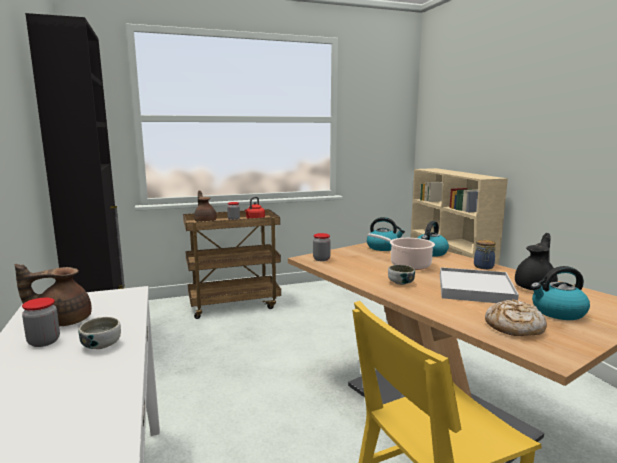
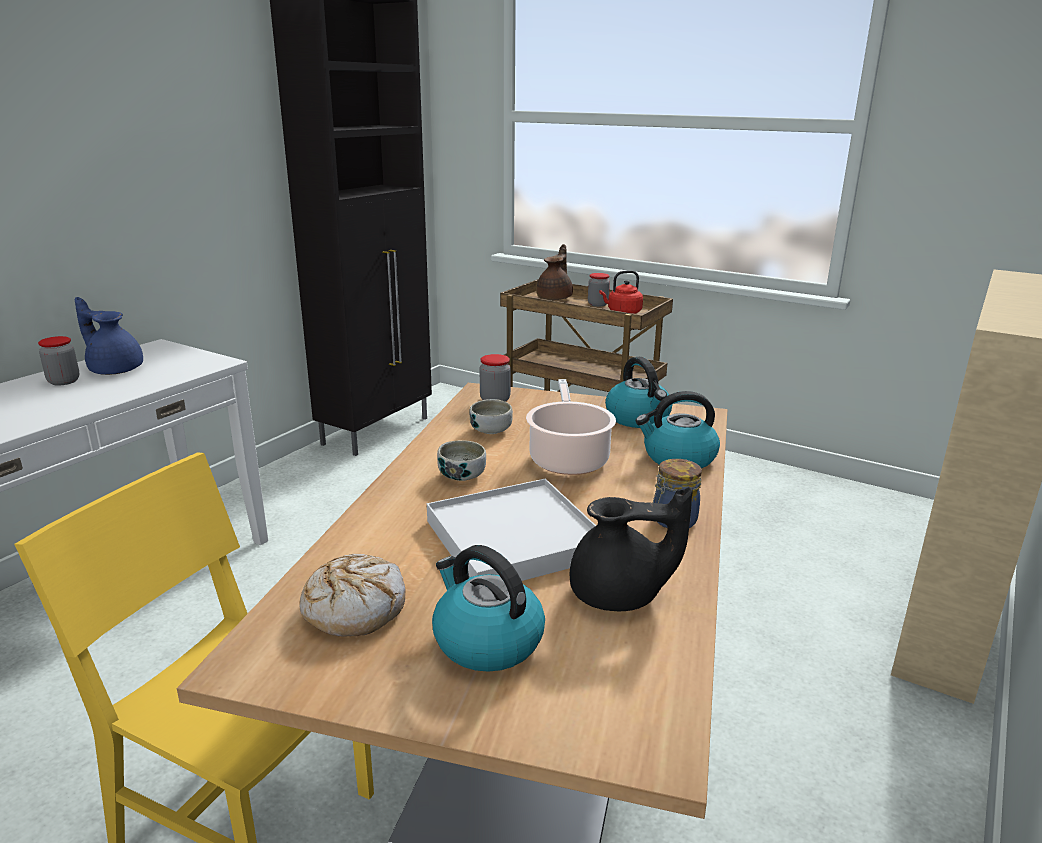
camera: 50 degrees right, 10 degrees up
brown teapot [15,264,92,326] -> blue teapot [75,297,143,375]
bowl [78,317,121,349] -> bowl moved to [469,399,513,434]

